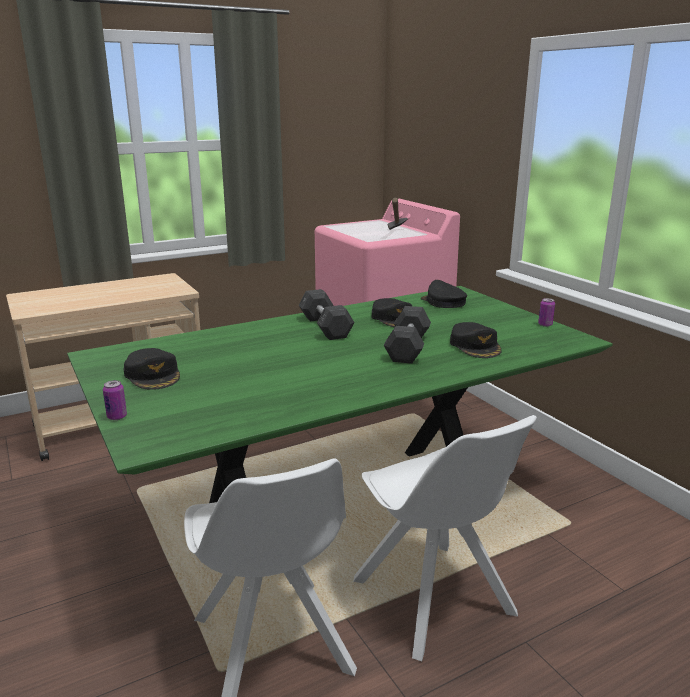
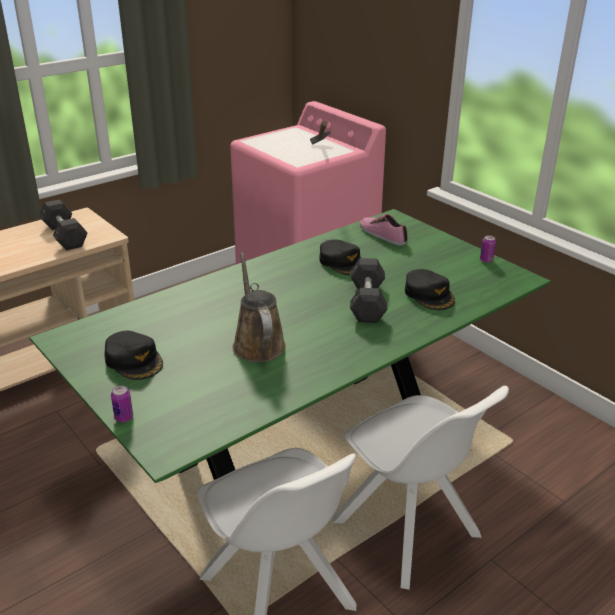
camera: 10 degrees left, 10 degrees up
grey dumbbell [299,289,355,340] -> grey dumbbell moved to [39,199,87,250]
black cap [421,280,467,308] -> shoe [360,214,408,246]
none -> brown watering can [233,252,286,362]

